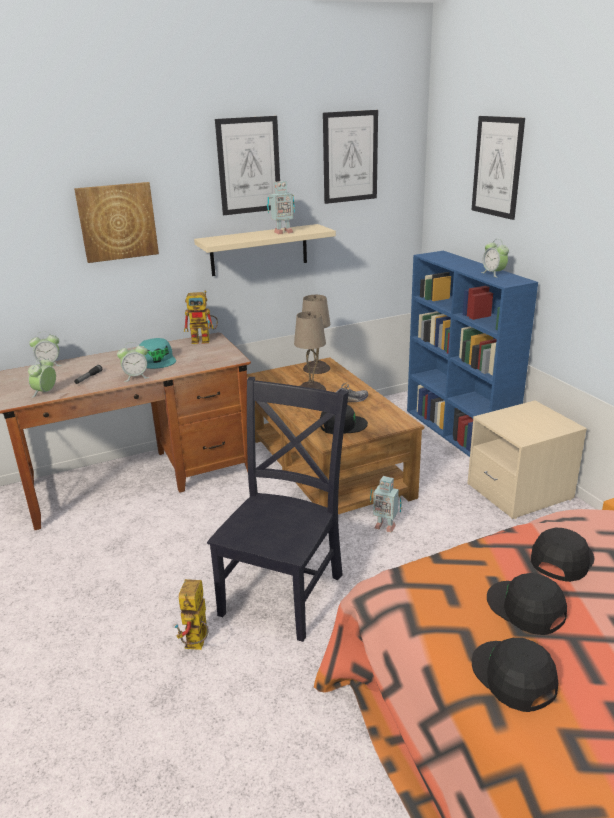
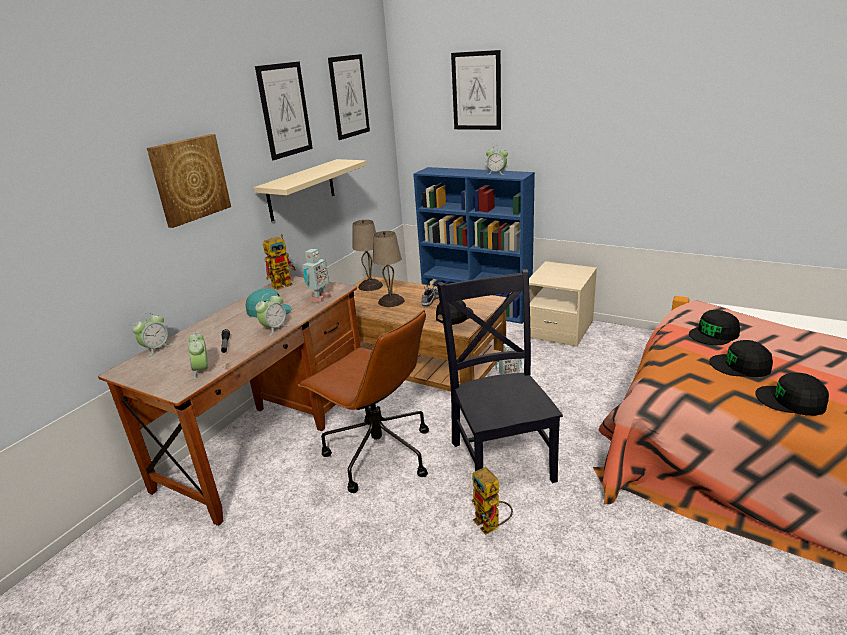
camera: 35 degrees left, 0 degrees up
toy robot [267,181,295,234] -> toy robot moved to [302,249,331,303]
black cap [531,527,594,582] -> black cap turned 120 degrees counterclockwise [689,310,740,345]
none -> brown office chair [298,310,429,493]

